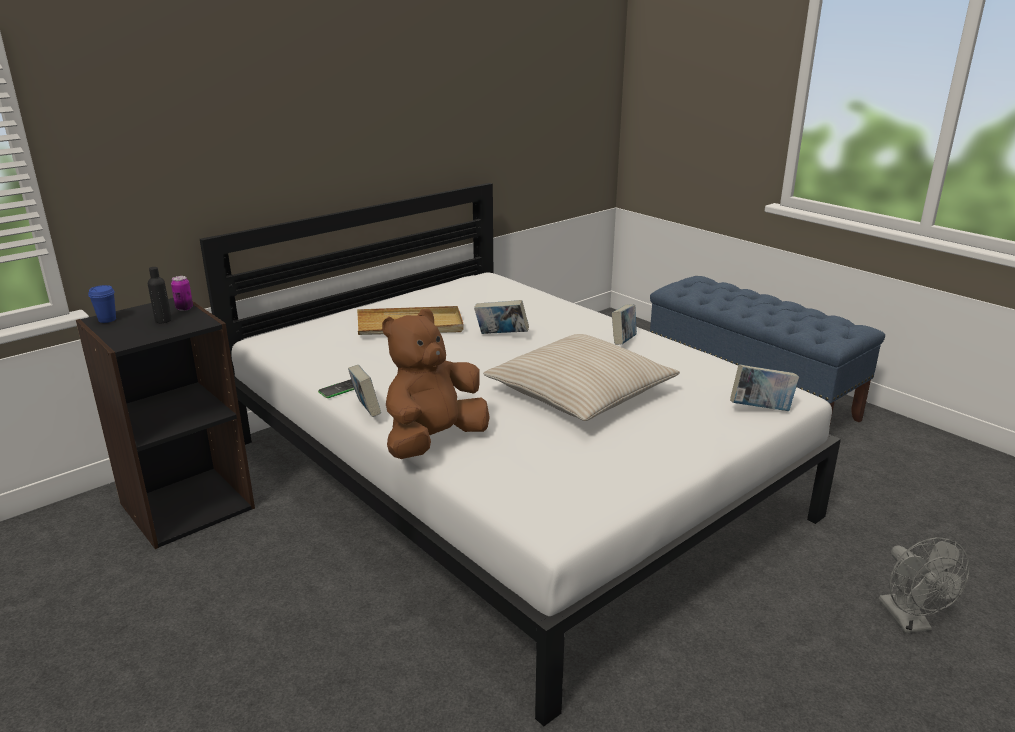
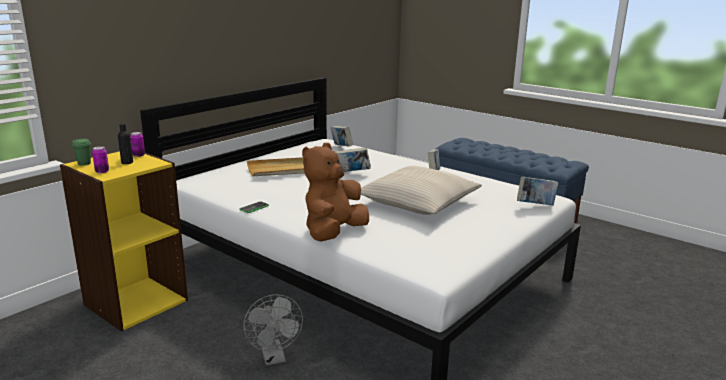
camera: 10 degrees left, 5 degrees down
black bookcase [76,298,255,549] -> yellow bookcase [60,151,188,331]
blue cup [88,285,116,323] -> green cup [72,139,91,165]
book [348,365,381,417] -> book moved to [330,126,353,147]
grey fan [879,538,970,634] -> grey fan moved to [244,294,303,366]
none -> can [92,146,109,173]

